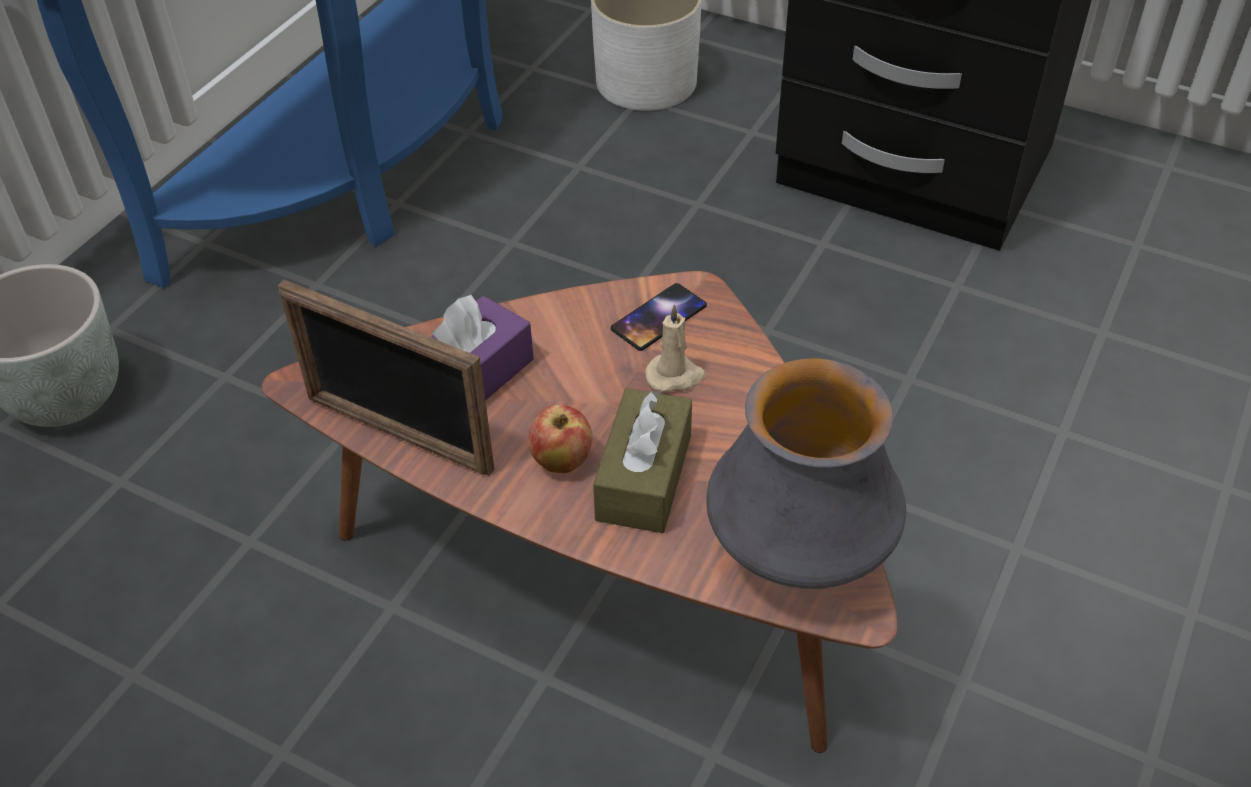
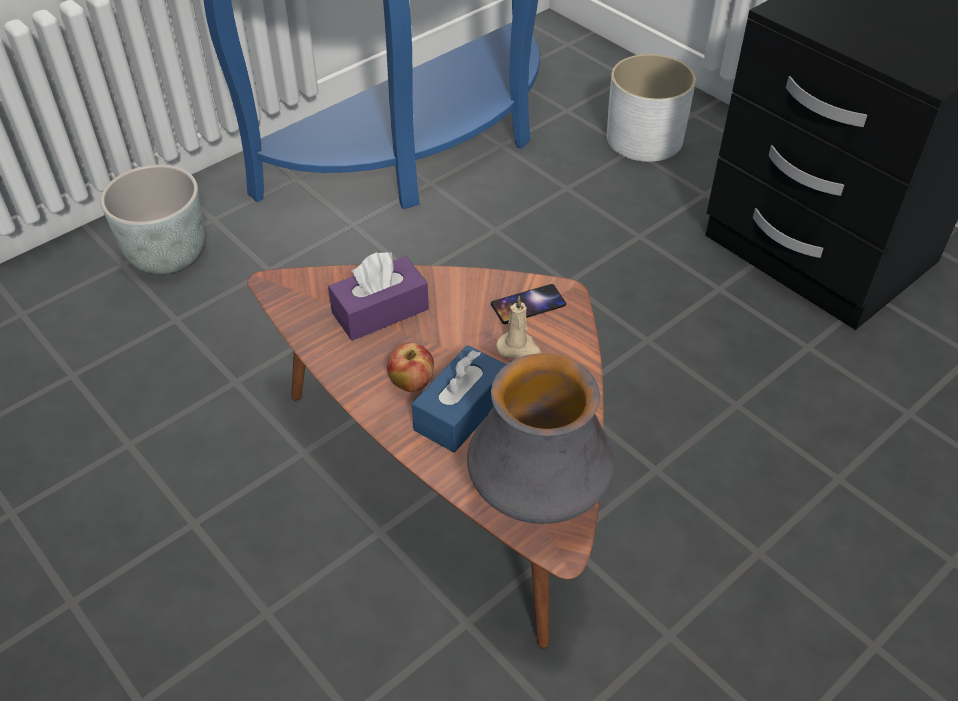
camera: 20 degrees right, 0 degrees up
picture frame [278,280,495,476] -> none
brown tissue box [593,388,692,533] -> blue tissue box [412,345,506,453]

